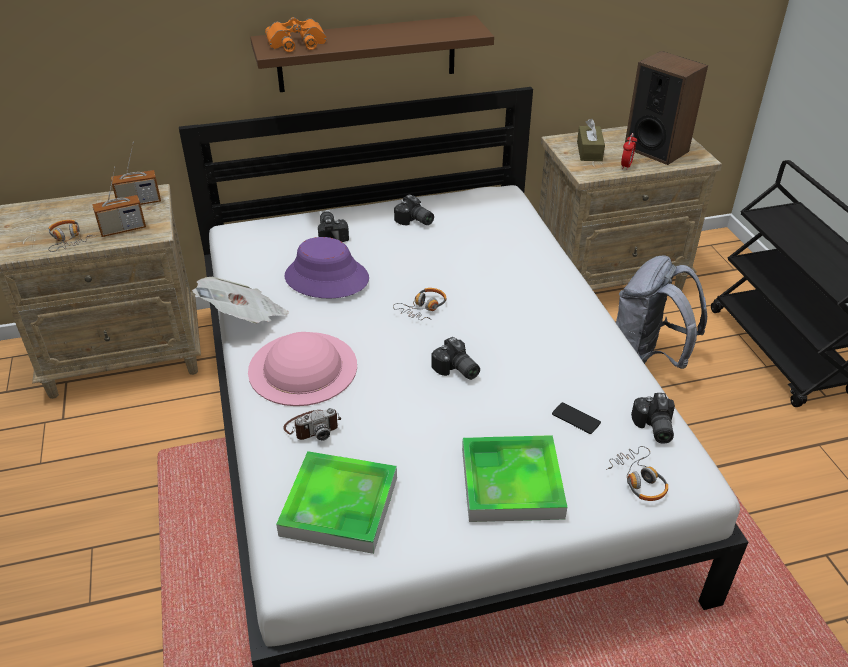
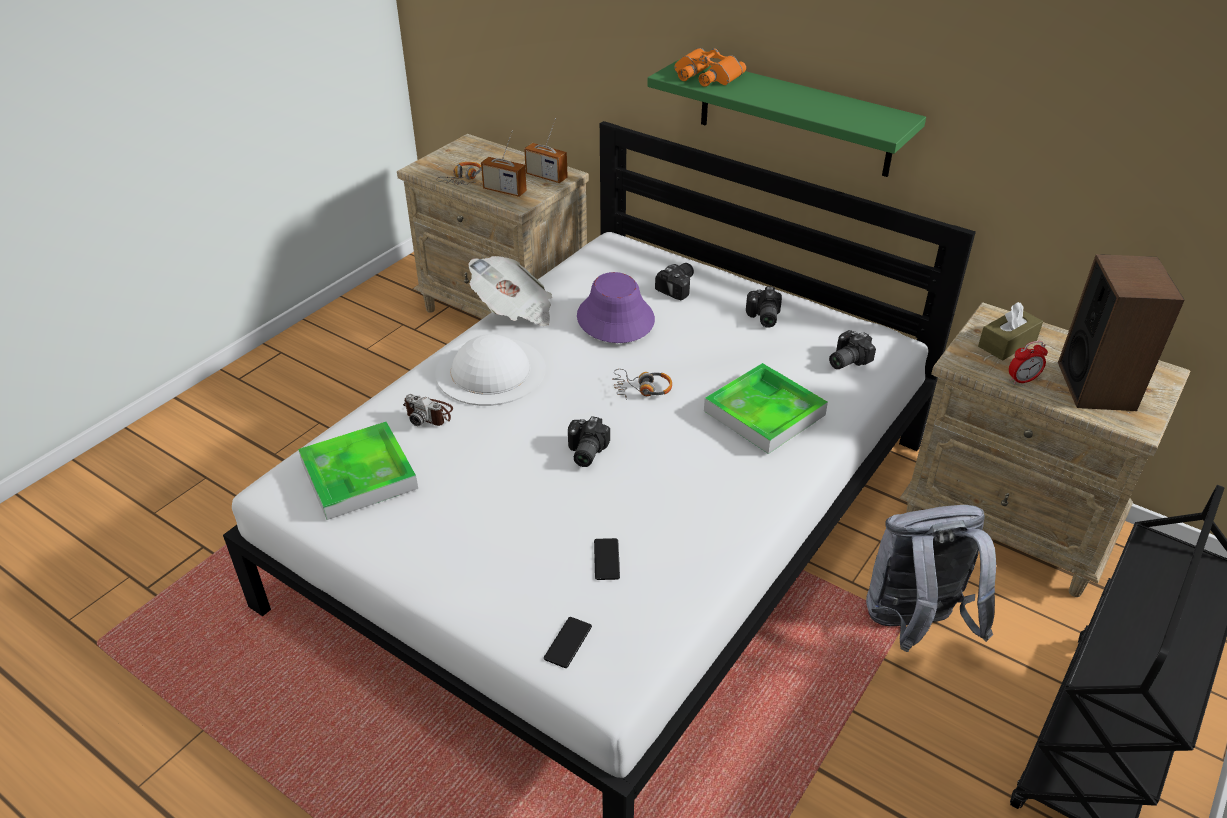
camera: 50 degrees right, 0 degrees up
pink hat [248,332,357,406] -> white hat [435,334,546,406]
brown shelf [250,15,494,92] -> green shelf [647,58,926,177]
tray [462,435,567,522] -> tray moved to [704,363,828,454]
headphones [606,446,668,501] -> phone [544,617,592,668]
camera [631,393,675,444] -> camera moved to [829,330,876,369]

